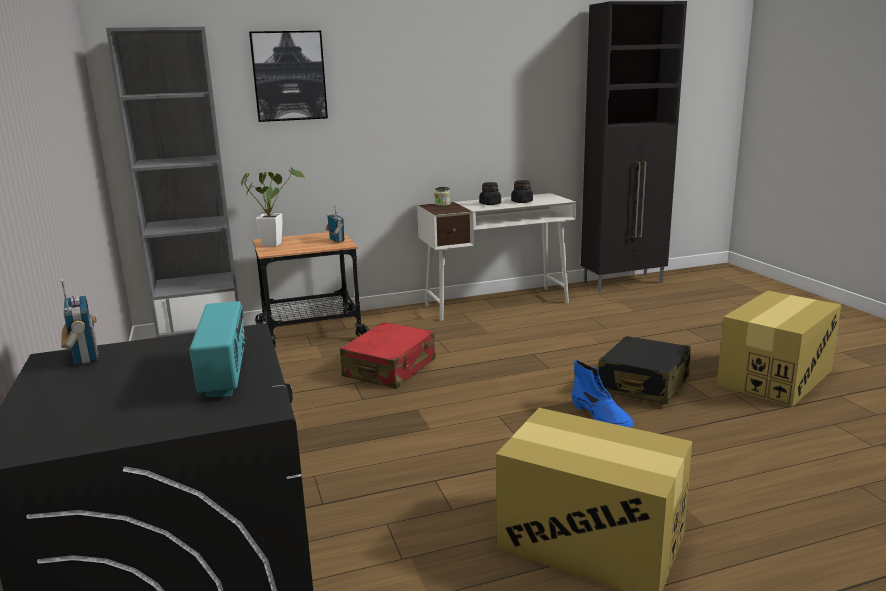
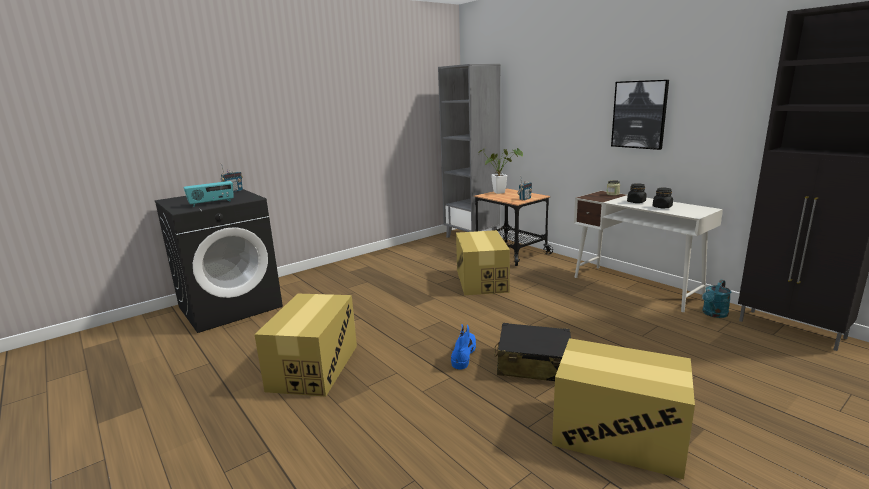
camera: 70 degrees right, 0 degrees up
picture [249,31,328,122] -> picture moved to [611,80,669,150]
red suitcase [340,322,436,389] -> cardboard box [456,230,510,295]
blue boot [572,360,634,428] -> blue boot turned 150 degrees clockwise [451,324,476,370]
none -> turquoise watering can [703,280,731,318]

